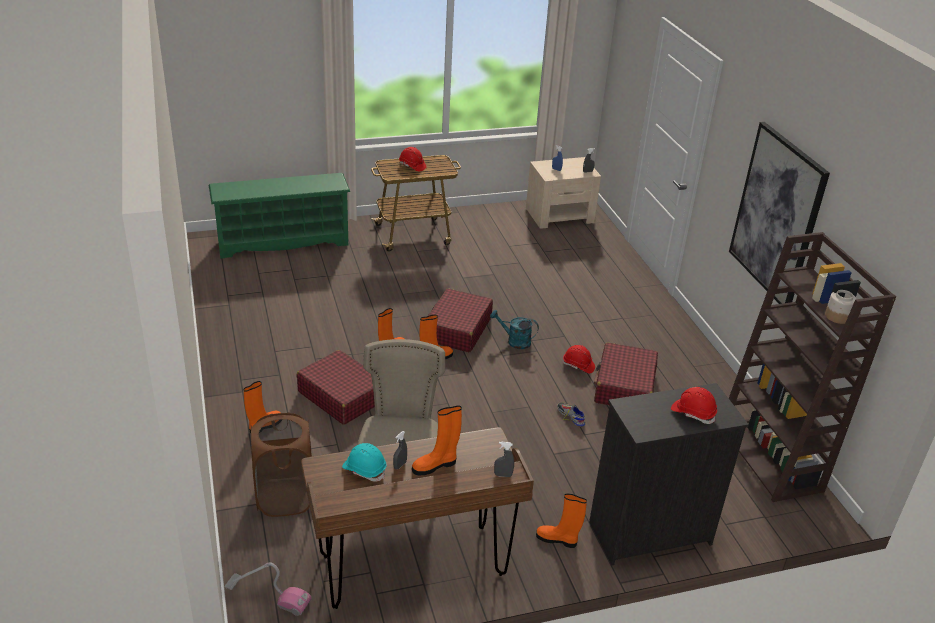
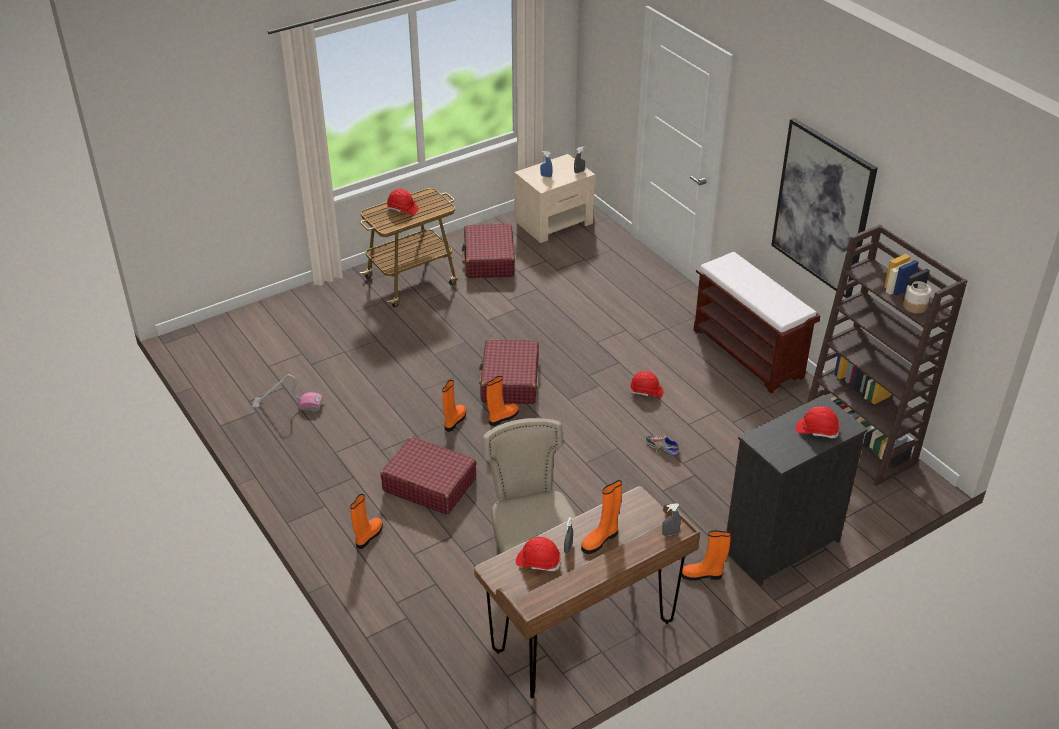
camera: 15 degrees left, 5 degrees up
green shoe rack [209,173,350,259] -> none
vacuum cleaner [225,562,312,616] -> vacuum cleaner moved to [252,374,323,412]
brown laundry basket [251,412,312,517] -> none
turquoise hard hat [342,443,386,482] -> red hard hat [516,537,561,571]
turquoise watering can [490,310,539,349] -> none
red suitcase [594,342,658,405] -> red suitcase moved to [462,224,515,278]
none -> brown bench [693,252,821,394]

